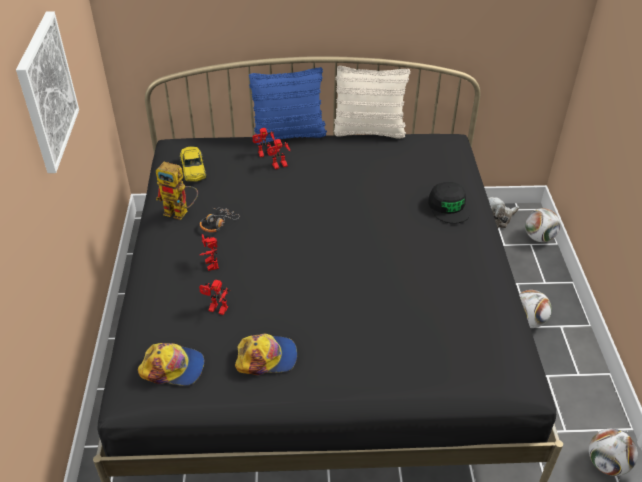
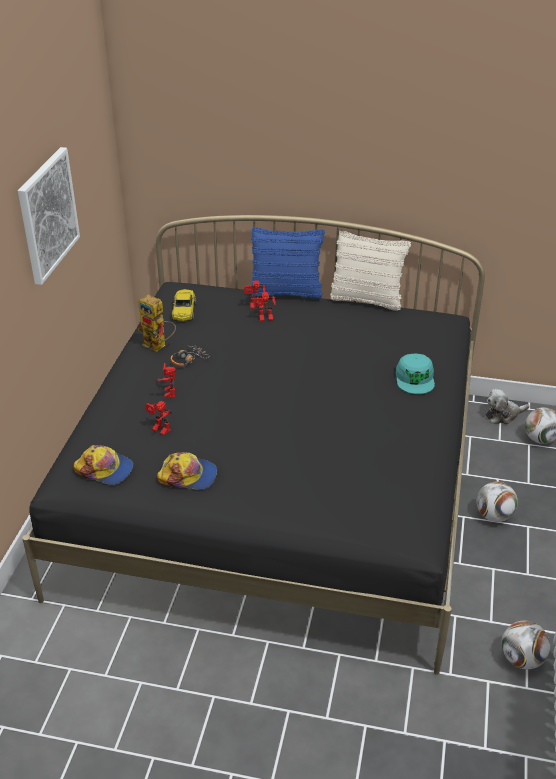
camera: 15 degrees right, 5 degrees down
black cap [428,182,470,224] -> turquoise cap [396,354,435,394]

